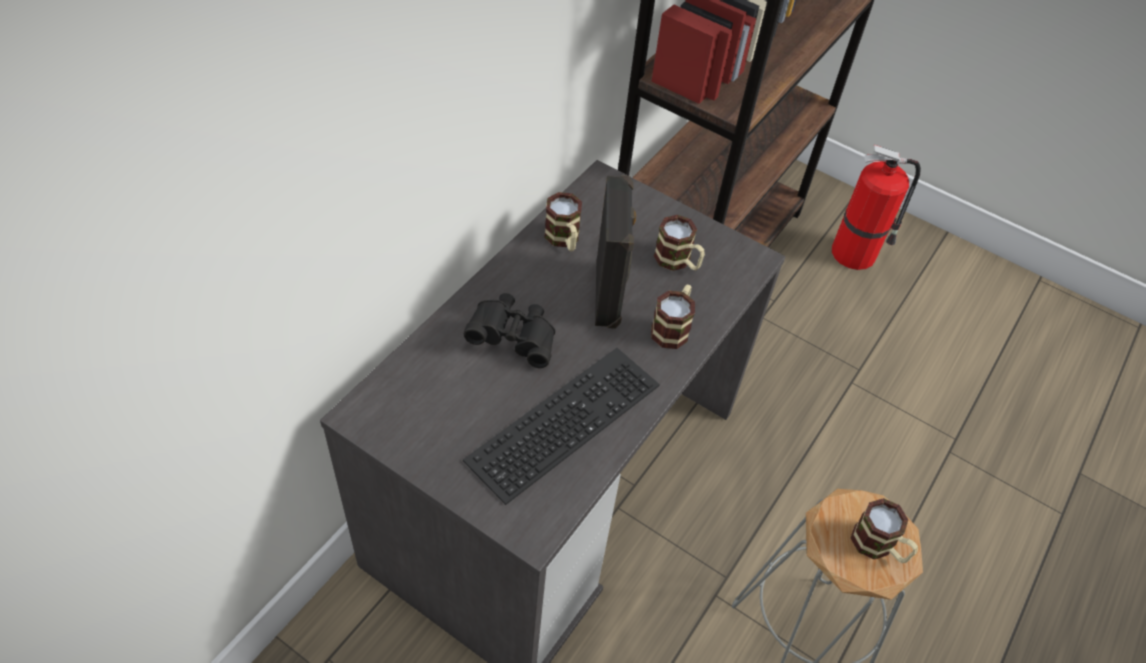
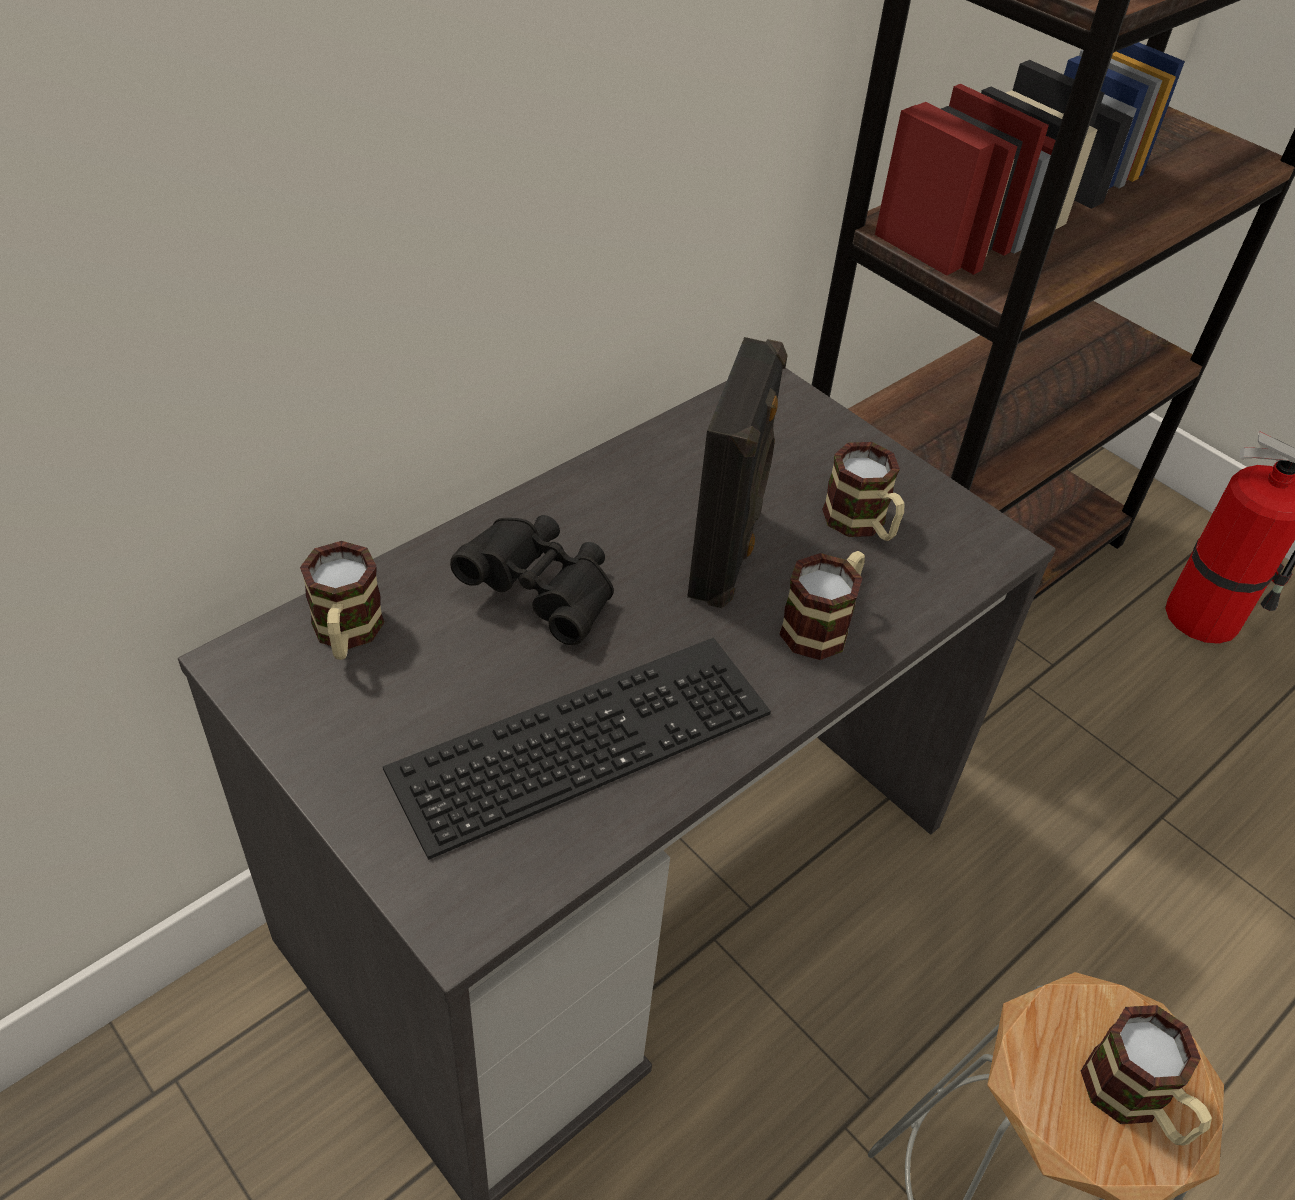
camera: 15 degrees right, 5 degrees down
mug [544,192,582,251] -> mug moved to [300,541,384,660]

